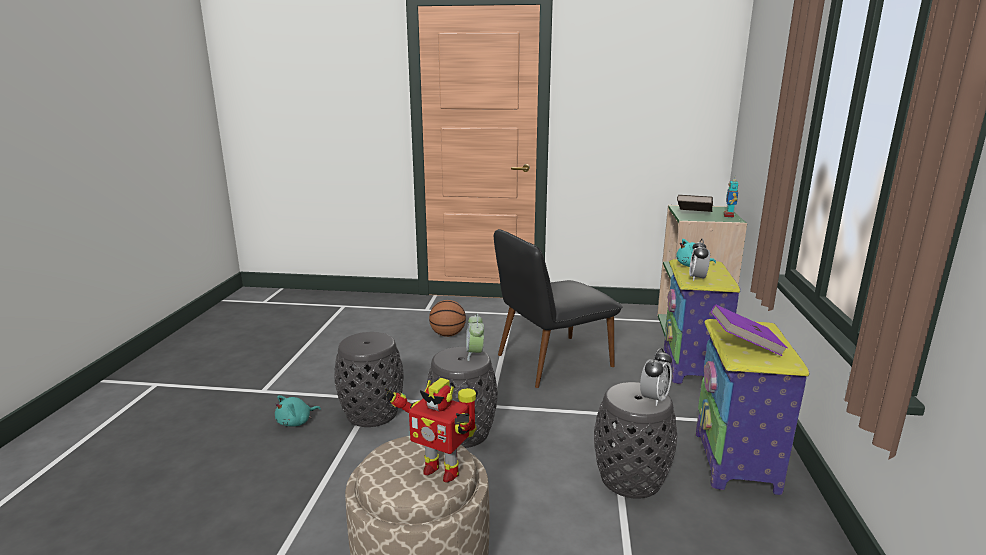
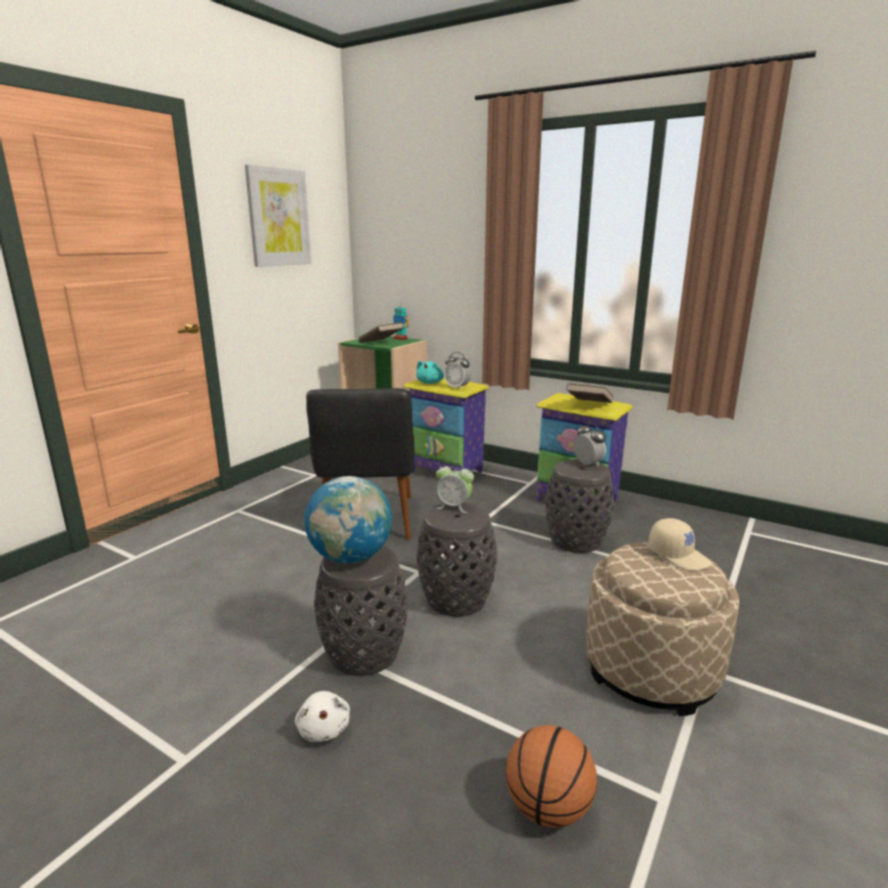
camera: 65 degrees left, 0 degrees up
turquoise plush toy [275,395,321,427] -> white plush toy [295,691,350,742]
toy robot [385,378,477,483] -> beige cap [648,518,712,571]
basketball [429,300,466,337] -> basketball moved to [506,725,597,828]
purple book [711,305,788,356] -> brown book [566,383,613,403]
none -> picture [245,164,312,267]
none -> globe [304,476,392,564]

